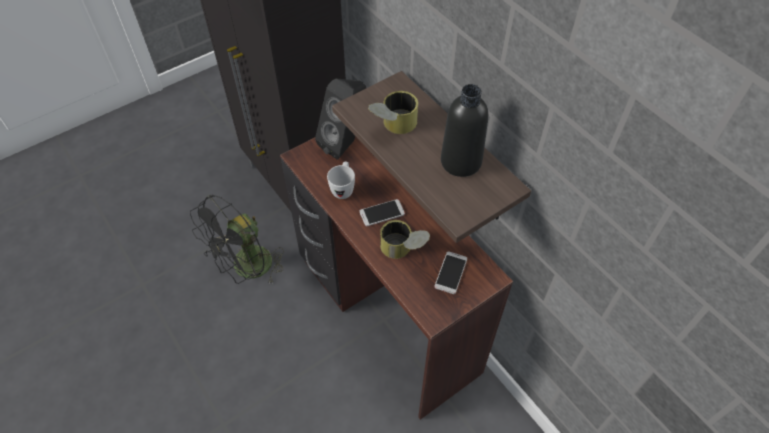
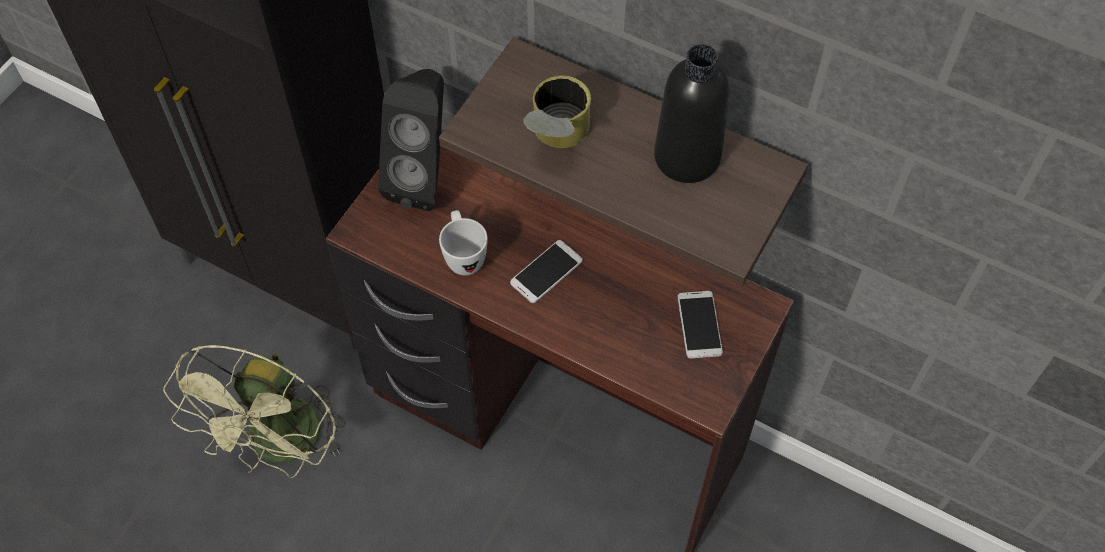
camera: 25 degrees left, 5 degrees up
black fan [190,194,284,285] -> green fan [163,345,346,478]
can [380,220,430,259] -> none

